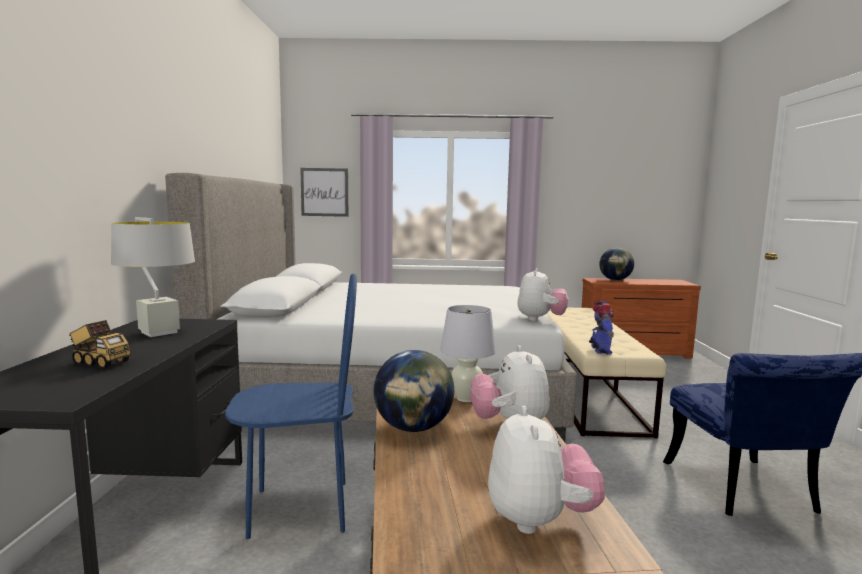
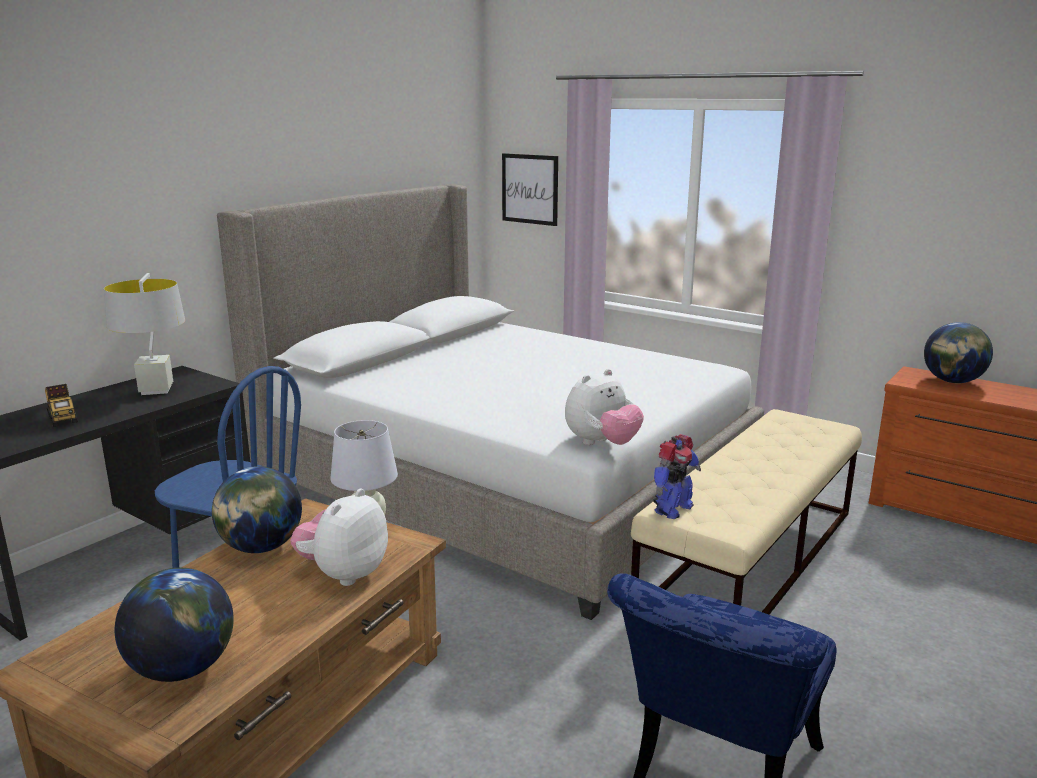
camera: 35 degrees right, 10 degrees up
plush toy [488,406,605,534] -> globe [115,568,234,682]

